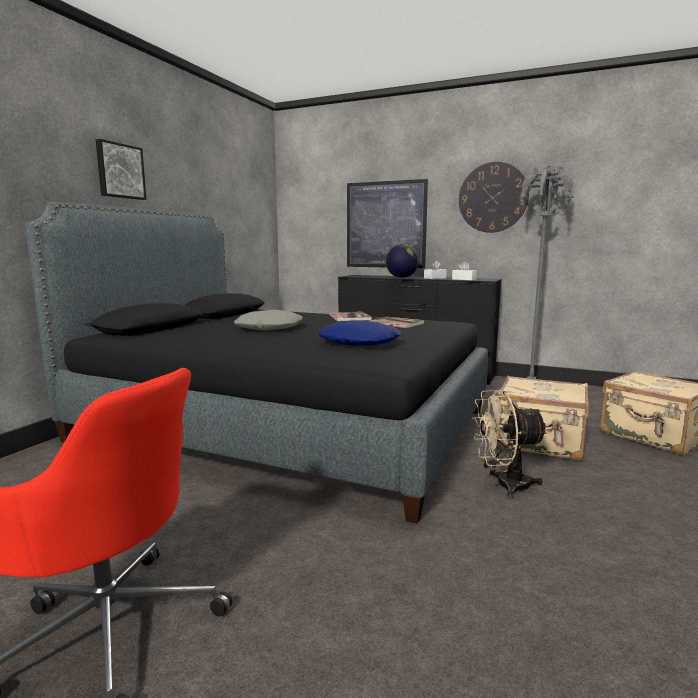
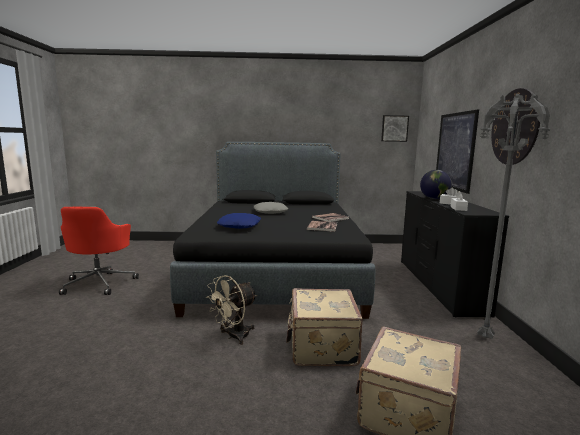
camera: 65 degrees right, 0 degrees up
picture [96,139,146,200] -> picture moved to [381,115,409,142]
beige fan [472,390,548,498] -> beige fan turned 105 degrees counterclockwise [206,275,257,345]

